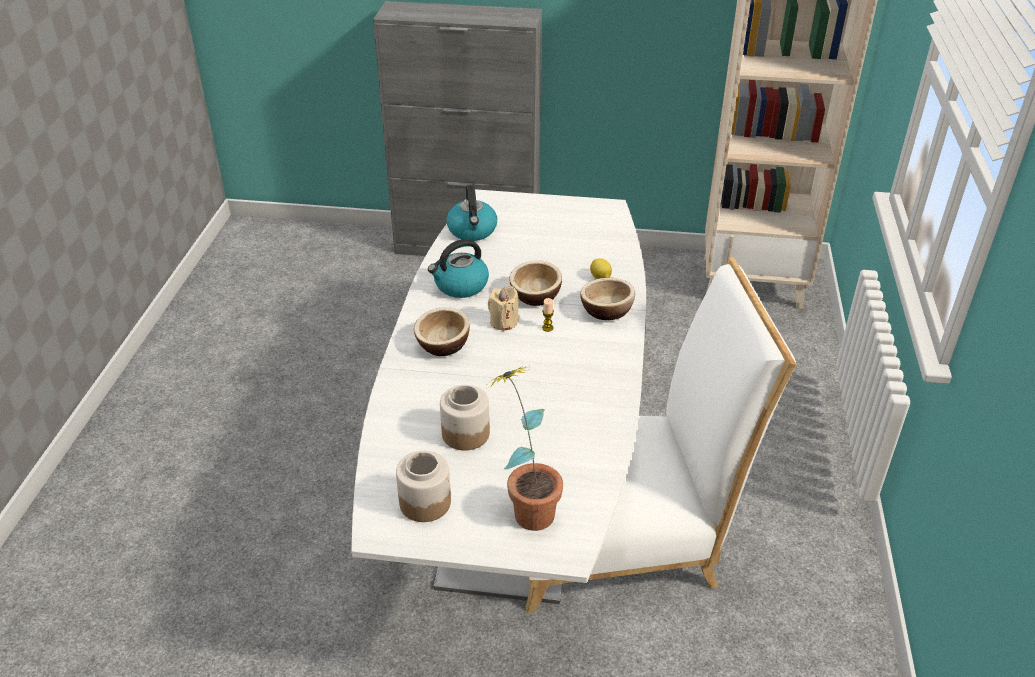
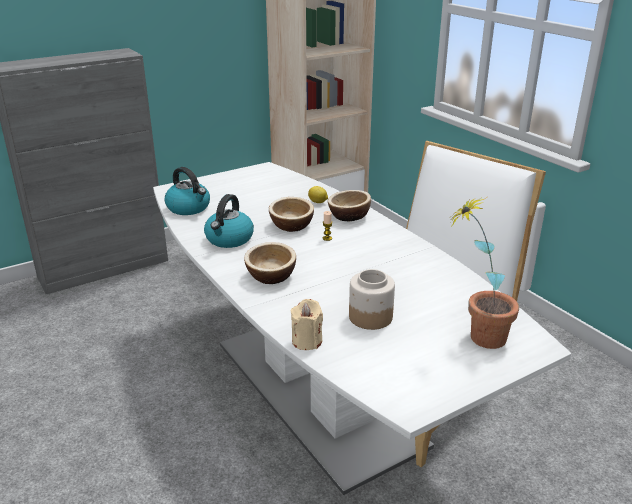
camera: 40 degrees left, 10 degrees down
jar [396,451,451,522] -> none
beige candle [488,286,519,331] -> beige candle moved to [290,299,323,350]

